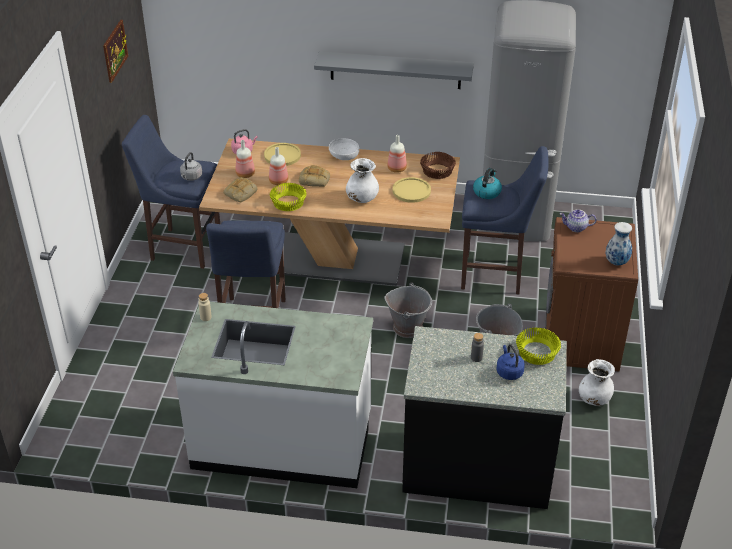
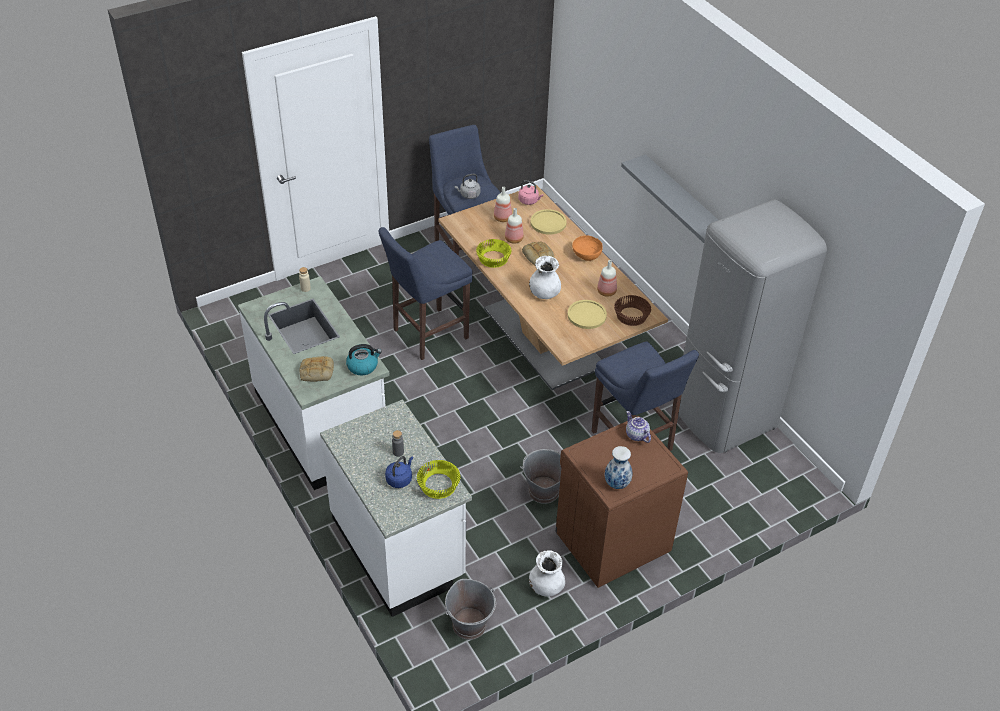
camera: 50 degrees right, 5 degrees up
picture [103,20,128,83] -> none
bread [223,177,258,202] -> bread moved to [299,356,334,382]
white bowl [329,138,359,160] -> orange bowl [572,236,603,261]
grey bucket [384,282,432,338] -> grey bucket moved to [445,579,497,640]
black counter [402,326,567,509] -> white counter [320,400,472,617]
kettle [473,168,502,199] -> kettle moved to [346,344,382,375]

